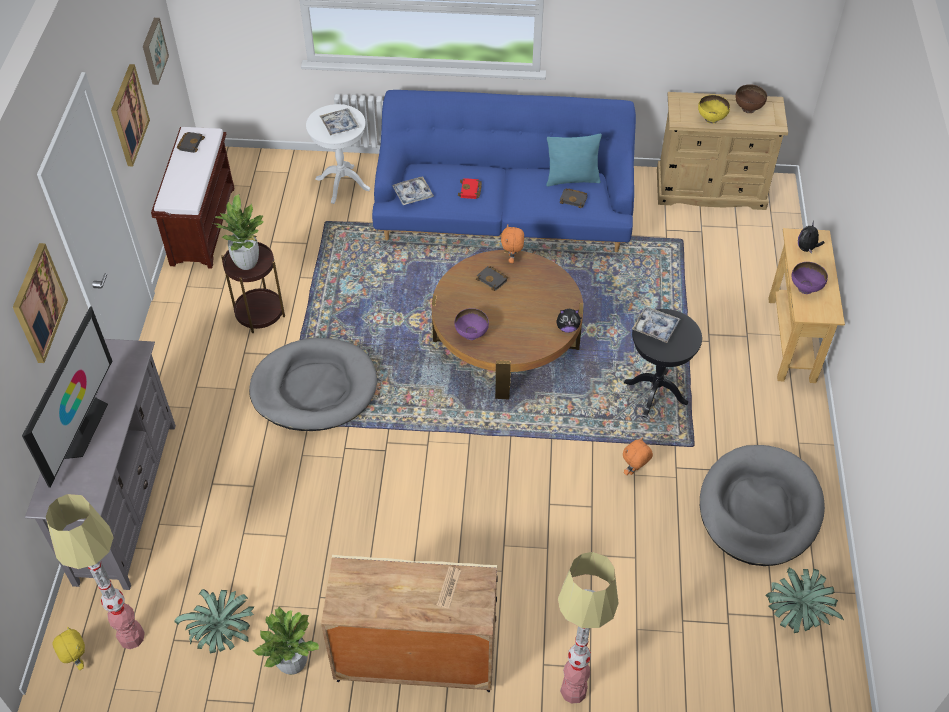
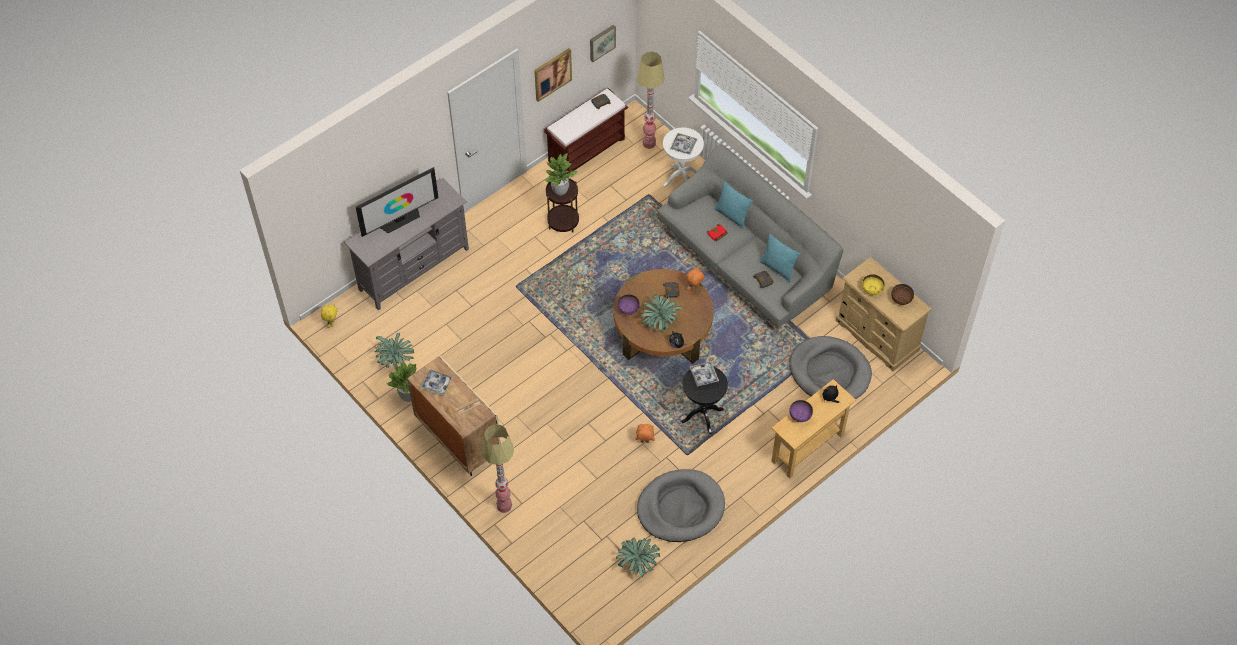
camera: 45 degrees right, 5 degrees up
picture [13,243,68,363] -> none
floor lamp [46,494,145,649] -> floor lamp moved to [637,52,665,149]
grey dog bed [249,338,377,431] -> grey dog bed moved to [789,336,872,399]
blue sofa [372,90,636,252] -> grey sofa [657,144,843,330]
tray [393,176,434,205] -> tray moved to [421,369,453,395]
none -> potted plant [641,294,683,331]
none -> turquoise pillow [714,181,753,229]

